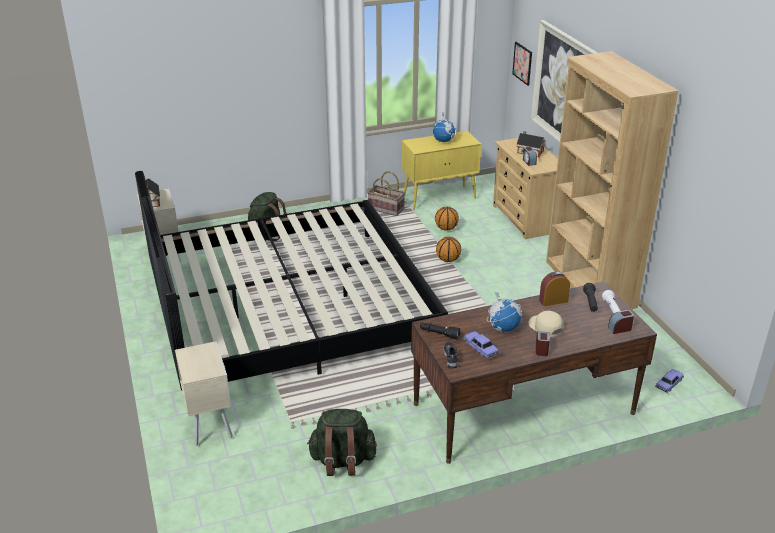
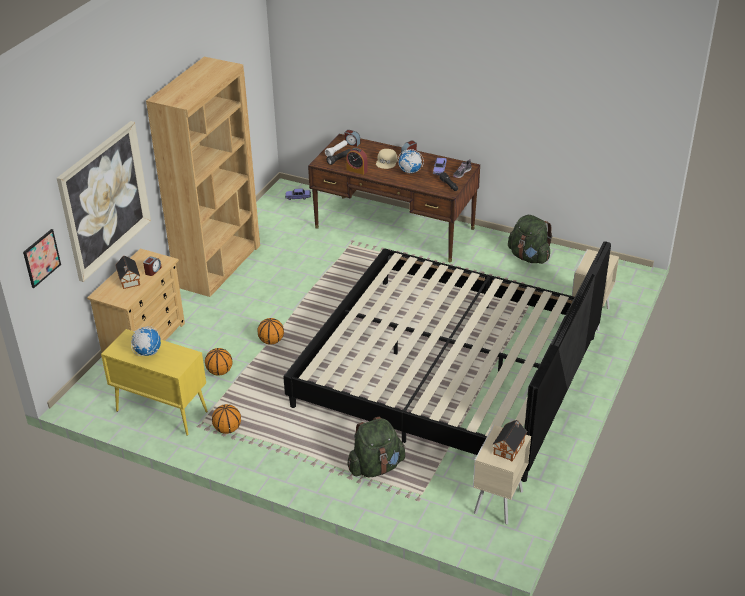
camera: 135 degrees left, 5 degrees up
basket [367,171,405,216] -> basketball [212,404,241,434]

